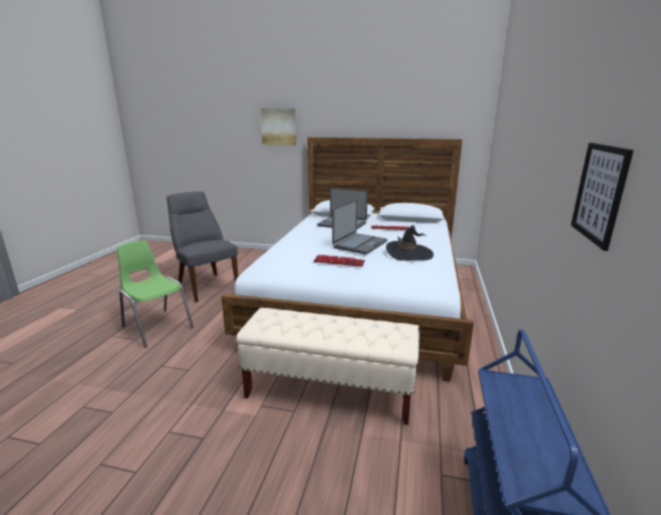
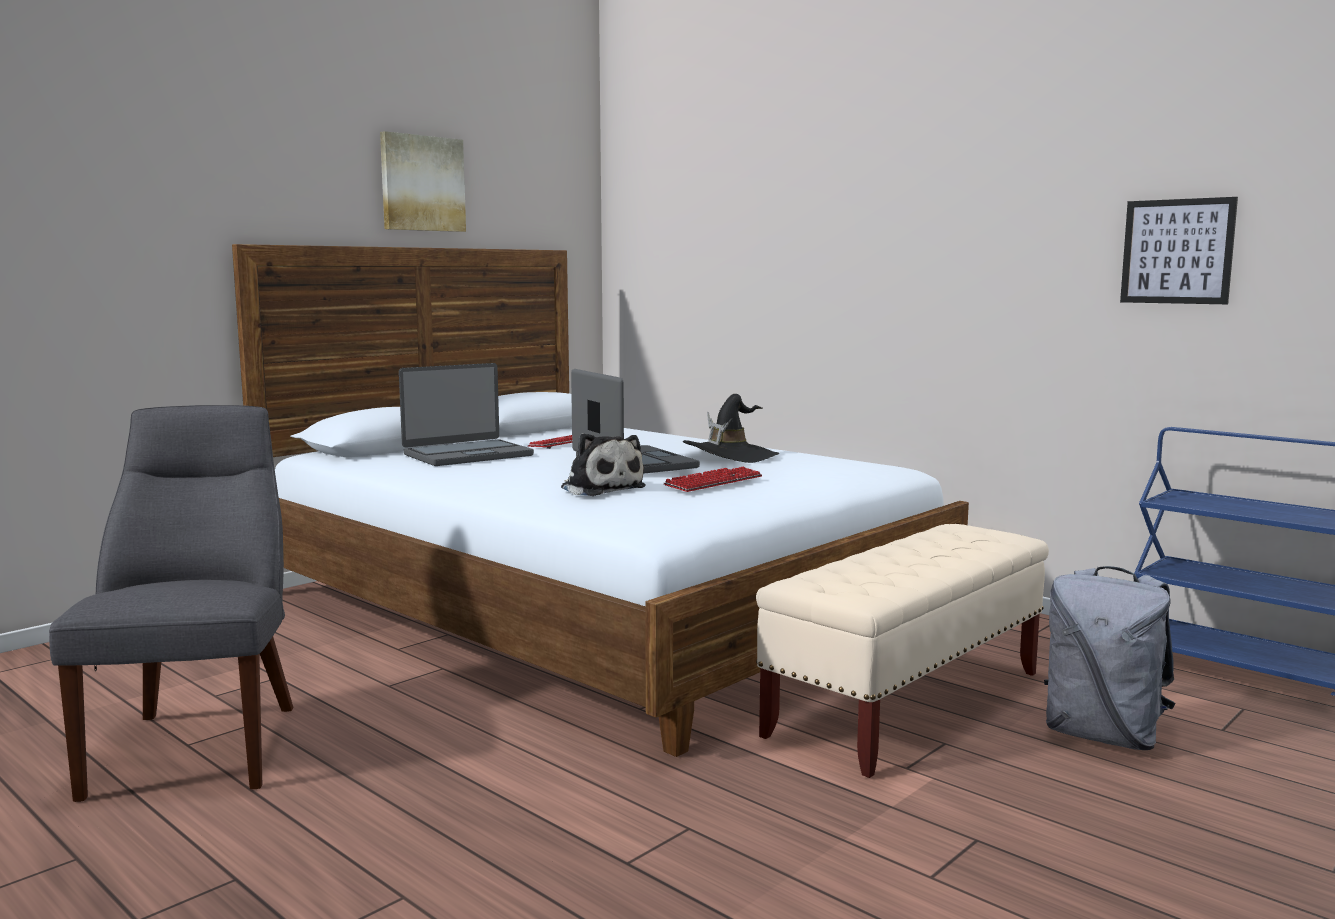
camera: 60 degrees left, 10 degrees down
green chair [117,240,194,348] -> none
grey chair [167,191,238,302] -> grey chair turned 90 degrees clockwise [49,405,293,802]
picture [260,108,296,146] -> picture moved to [380,131,466,232]
none -> plush toy [561,433,646,496]
none -> grey backpack [1044,566,1176,750]

